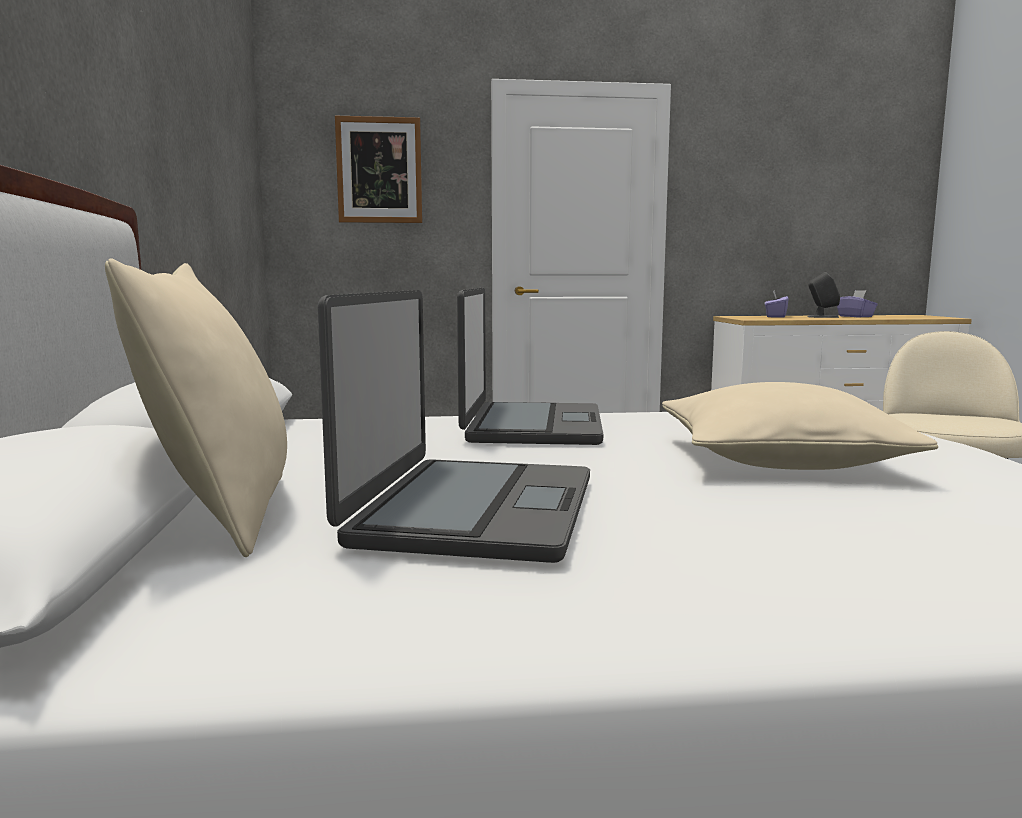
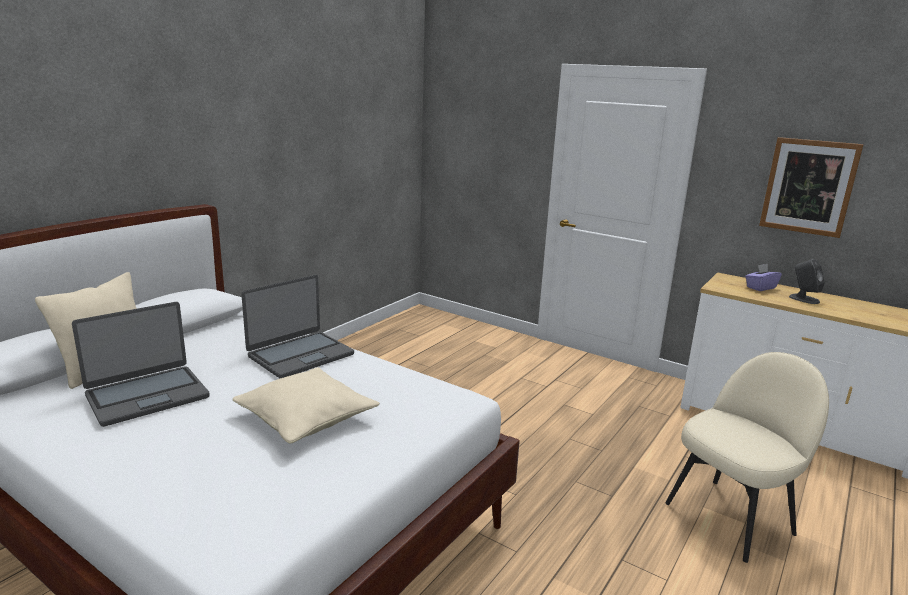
camera: 40 degrees right, 10 degrees up
picture [335,116,422,223] -> picture moved to [759,137,864,238]
purple tissue box [837,290,878,317] -> none

